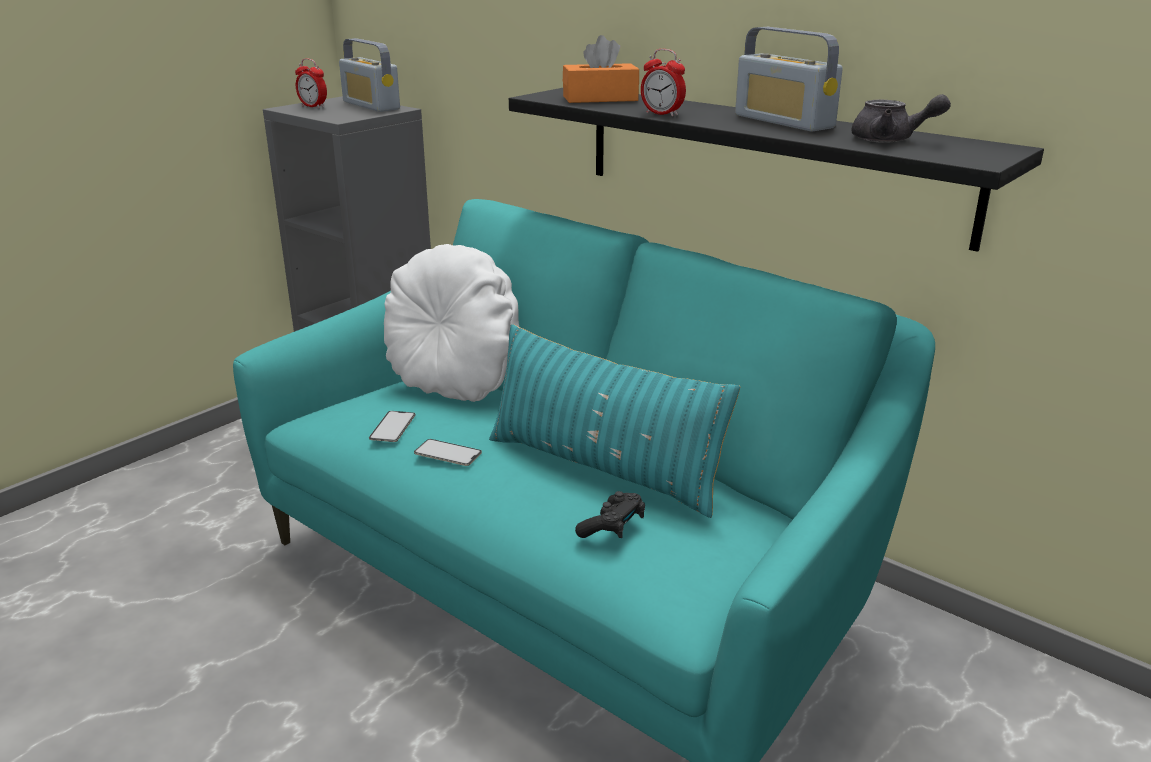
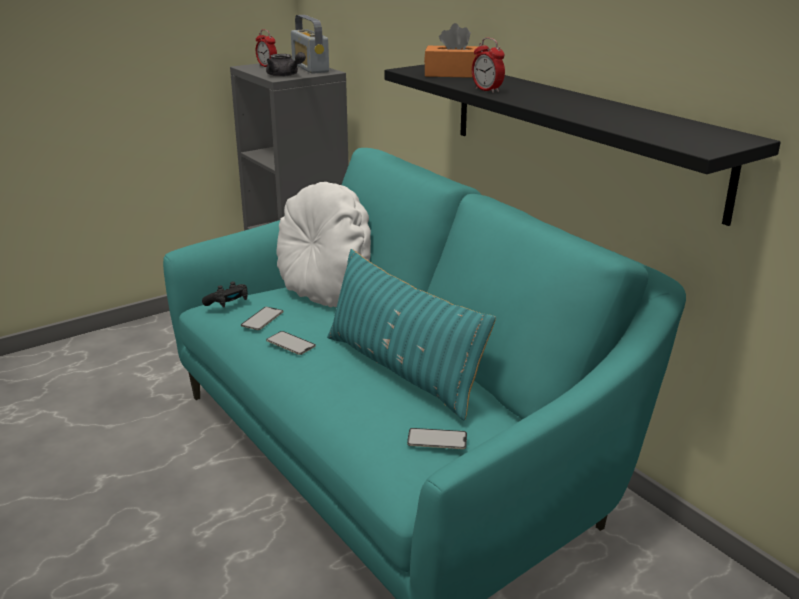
camera: 15 degrees right, 0 degrees up
black game controller [575,491,645,538] -> black game controller moved to [202,282,248,307]
radio [735,27,843,131] -> none
grey teapot [852,94,951,143] -> grey teapot moved to [266,52,306,77]
none -> phone [407,428,467,449]

